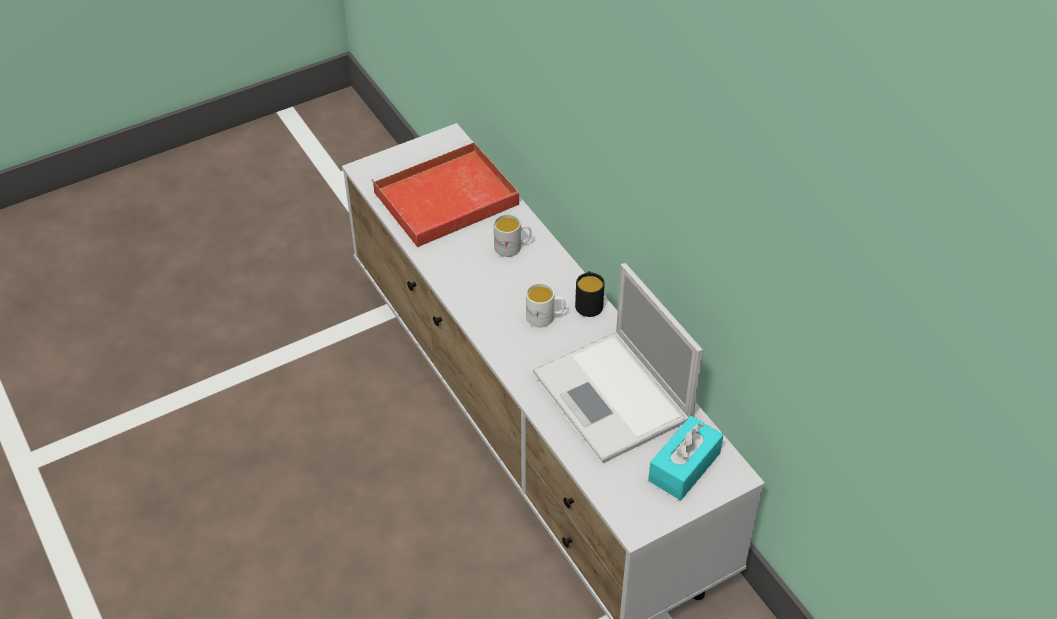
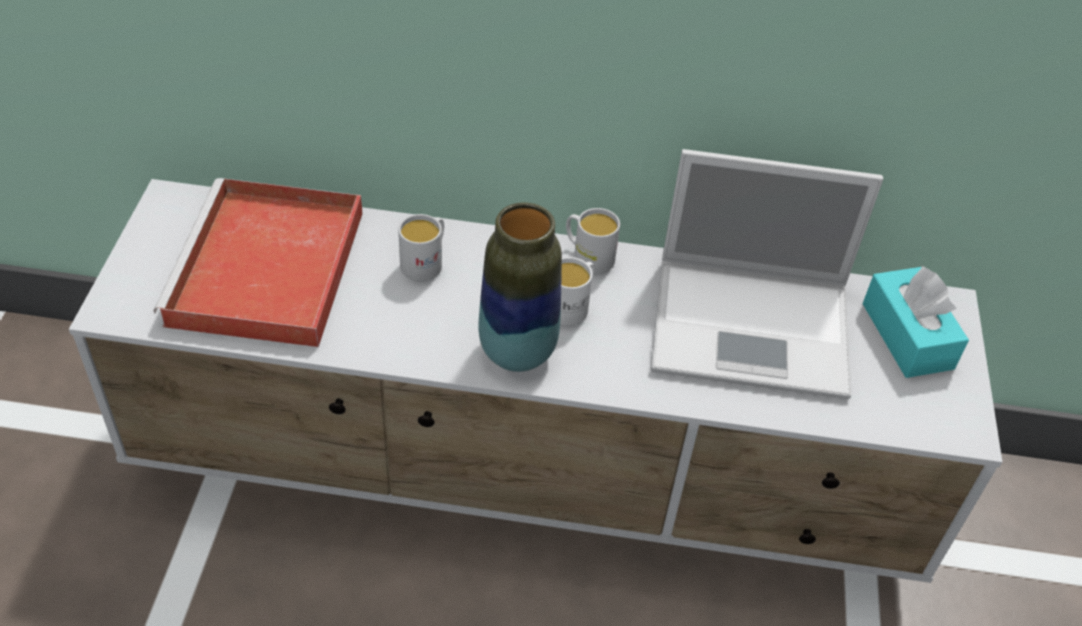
camera: 55 degrees left, 0 degrees up
black mug [575,271,605,317] -> white mug [566,208,620,274]
none -> vase [479,202,562,372]

